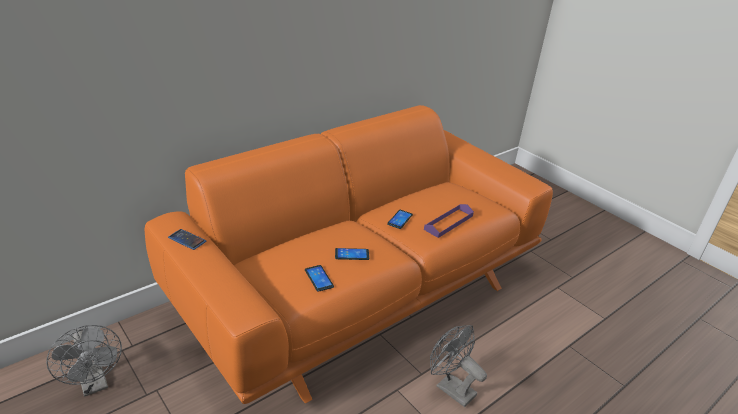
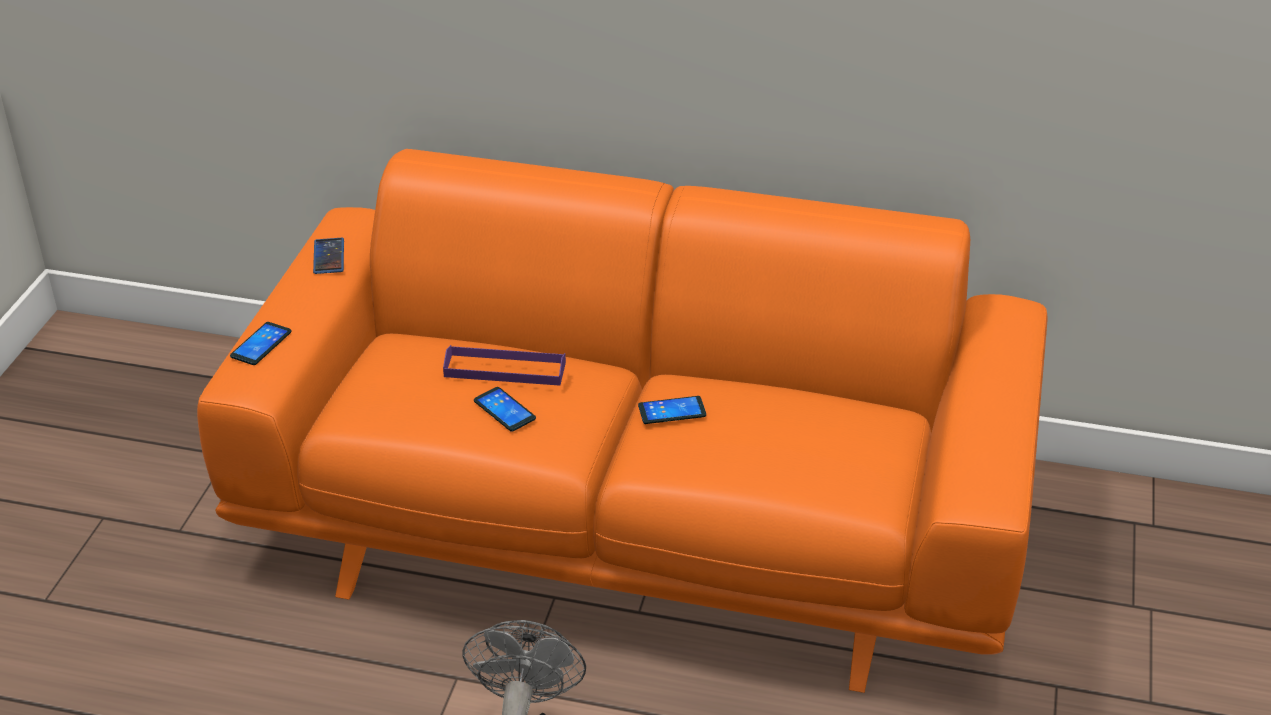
camera: 55 degrees right, 5 degrees up
grey fan [46,325,122,396] -> none
phone [305,265,334,292] -> phone moved to [230,322,292,365]
purple tray [424,204,474,238] -> purple tray moved to [443,345,566,386]

